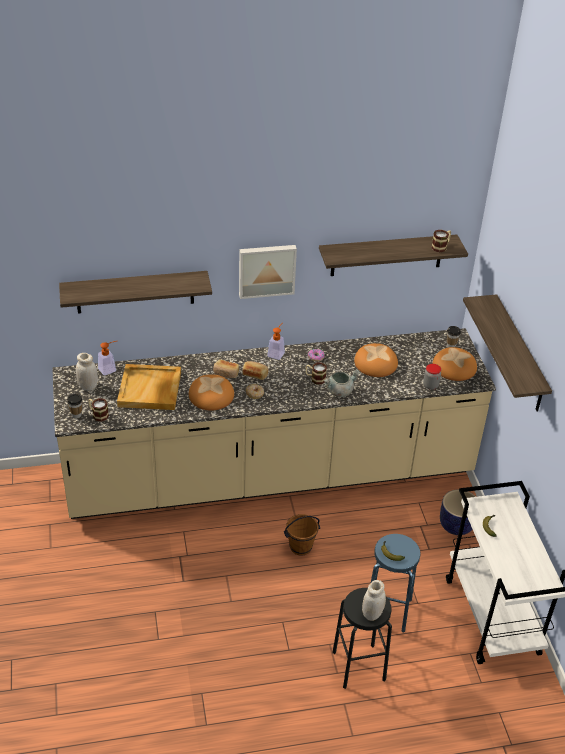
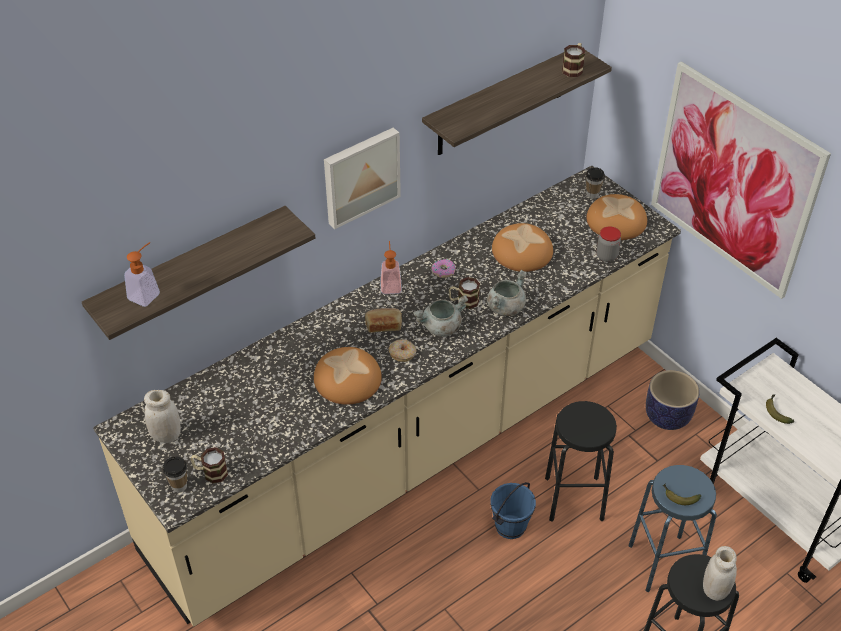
camera: 25 degrees left, 5 degrees up
soap dispenser [98,341,117,376] -> soap dispenser moved to [124,242,160,307]
beige tray [117,364,181,410] -> none
bread [213,359,239,378] -> none
brown bucket [284,514,320,556] -> blue bucket [490,482,536,539]
shelf [463,294,552,411] -> picture [651,61,831,299]
none -> grey cooking pot [413,295,468,337]
none -> black stool [545,401,617,522]

